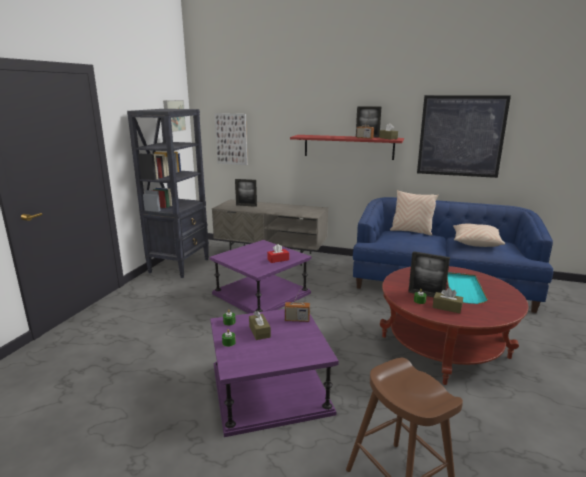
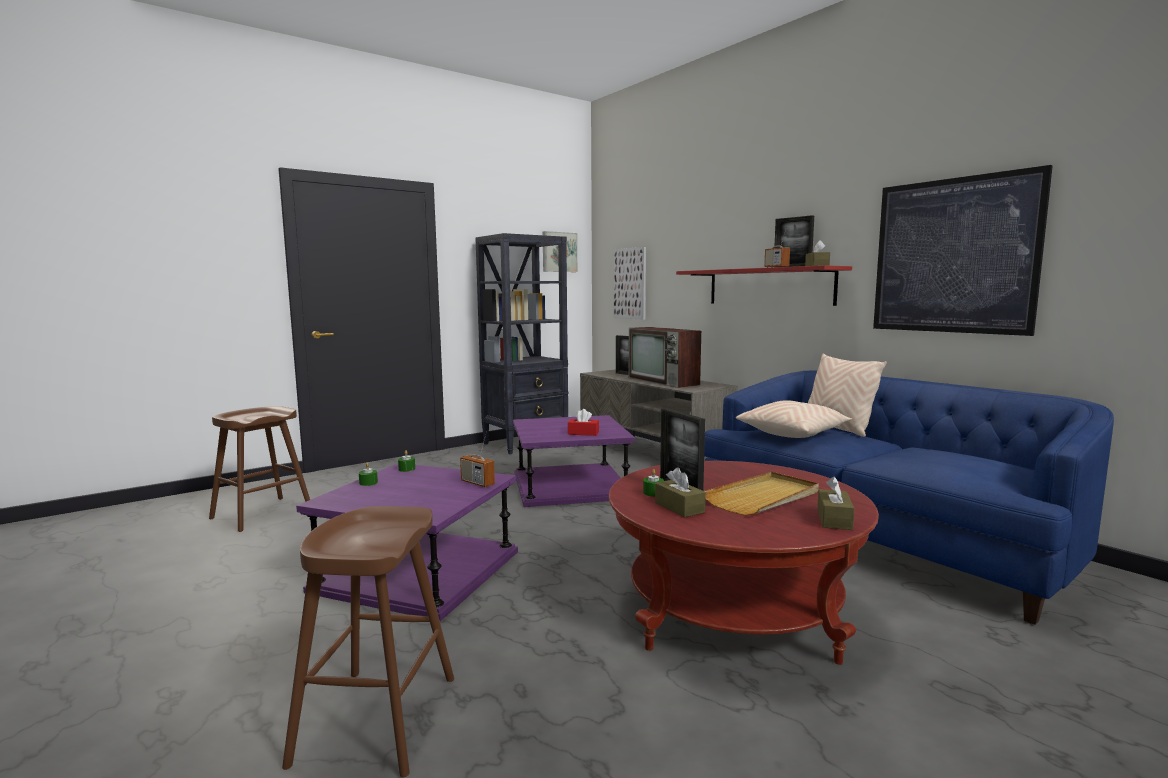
camera: 35 degrees right, 10 degrees down
brown tissue box [249,311,271,340] -> brown tissue box moved to [817,477,855,530]
turquoise tray [447,272,488,304] -> beige tray [705,472,819,516]
beige pillow [453,224,505,247] -> beige pillow moved to [736,400,852,438]
none -> brown stool [209,406,310,532]
none -> television [629,327,701,388]

